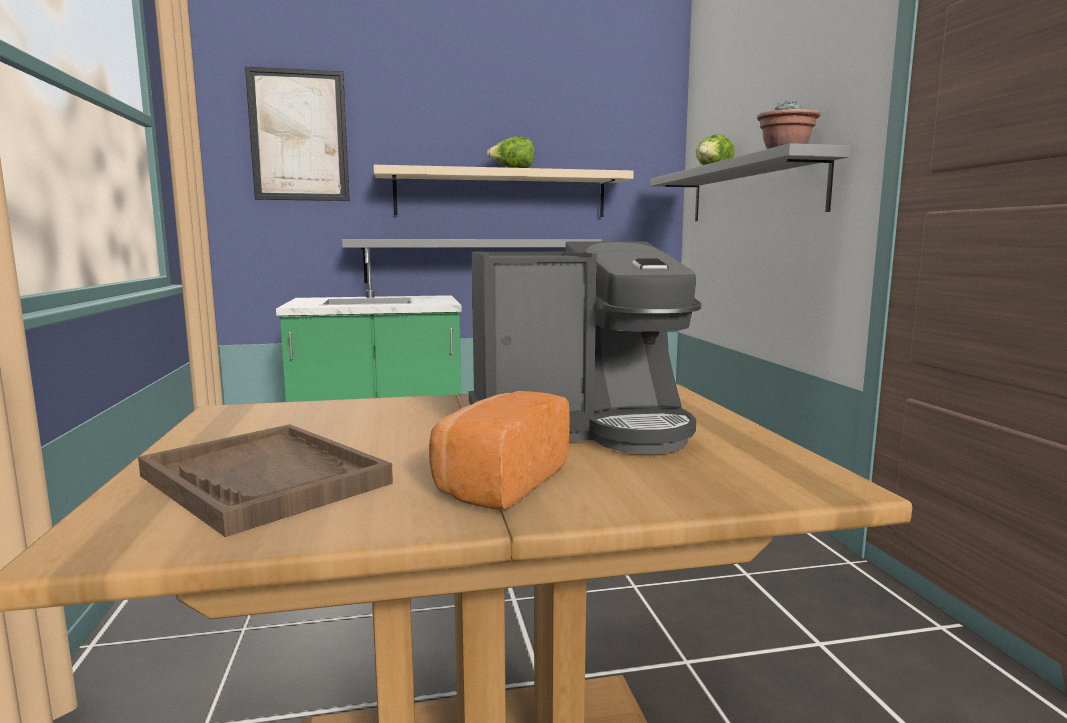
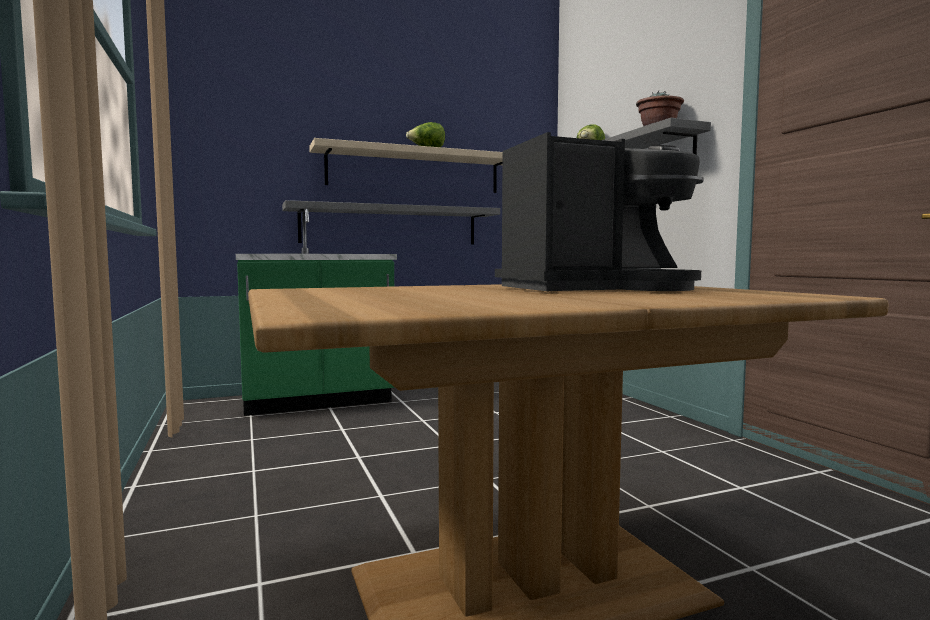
camera: 10 degrees left, 5 degrees down
brown tray [138,424,393,537] -> none
picture [245,66,350,201] -> none
bread [429,391,570,510] -> none

